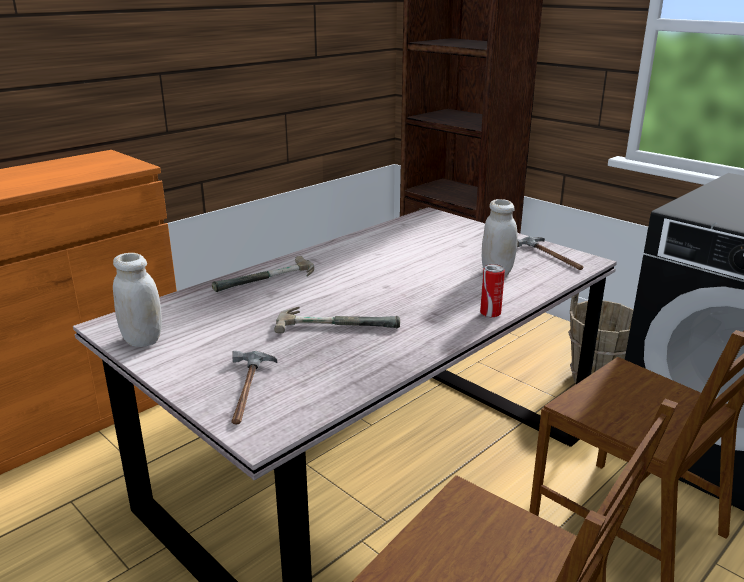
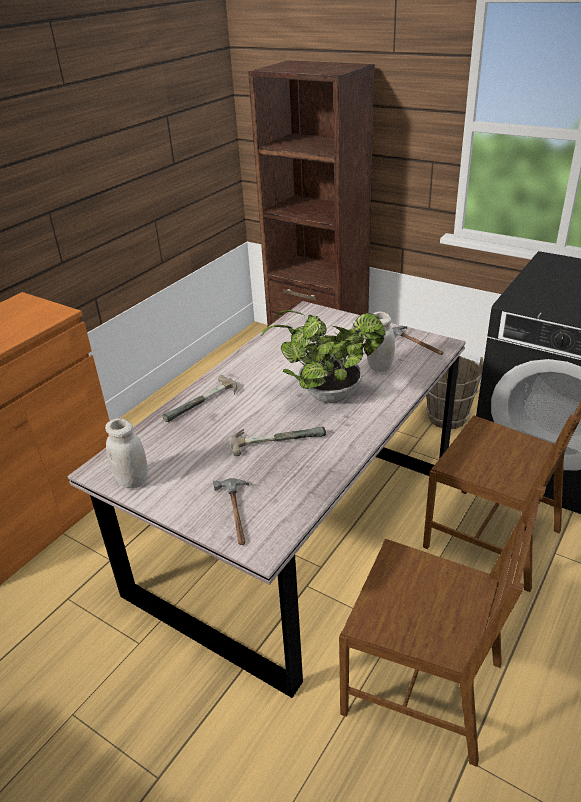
camera: 10 degrees left, 10 degrees up
can [480,264,505,317] -> none
none -> potted plant [261,310,386,403]

